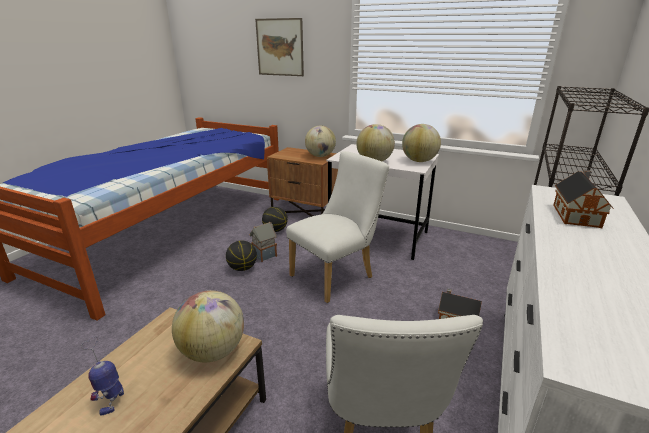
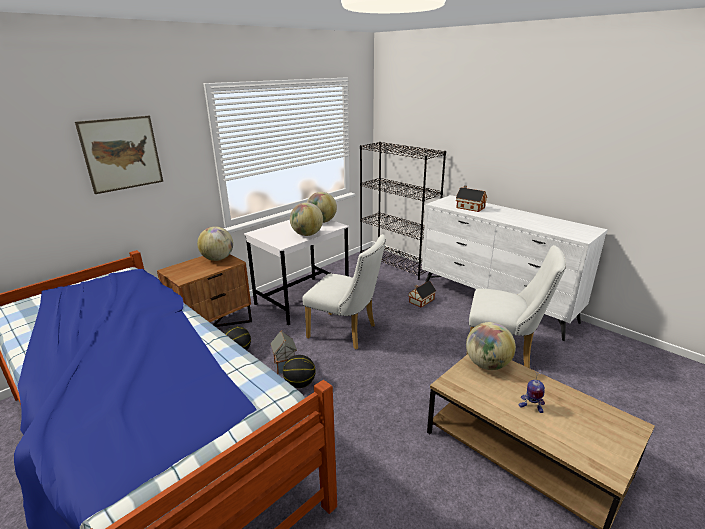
camera: 70 degrees left, 0 degrees up
white chair [286,151,389,303] -> white chair turned 135 degrees clockwise [302,234,386,349]

